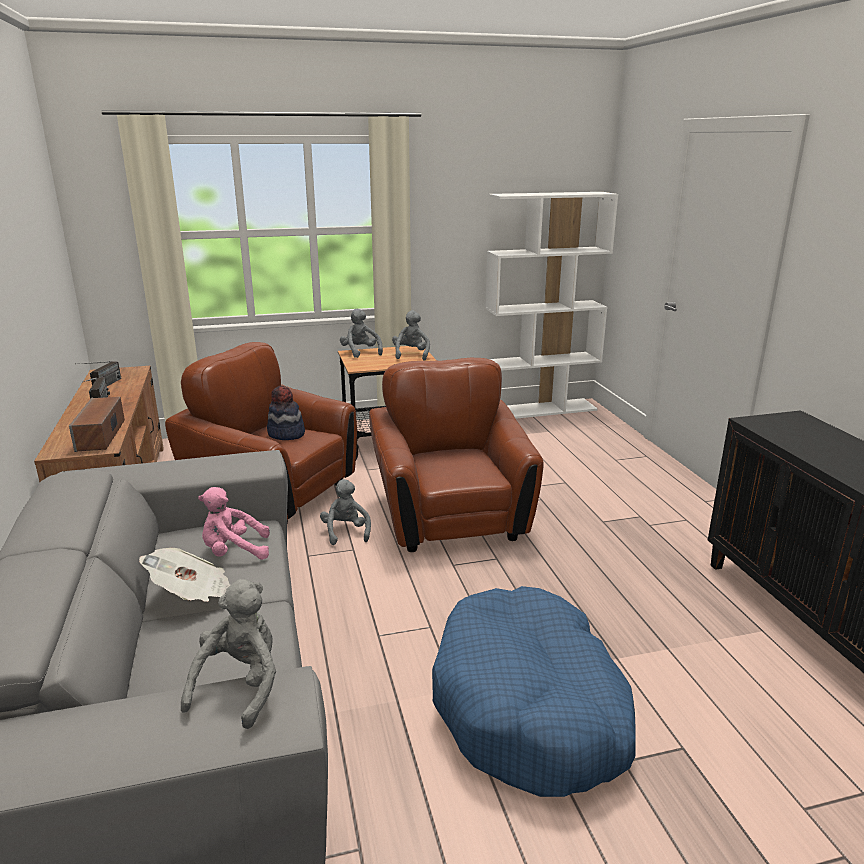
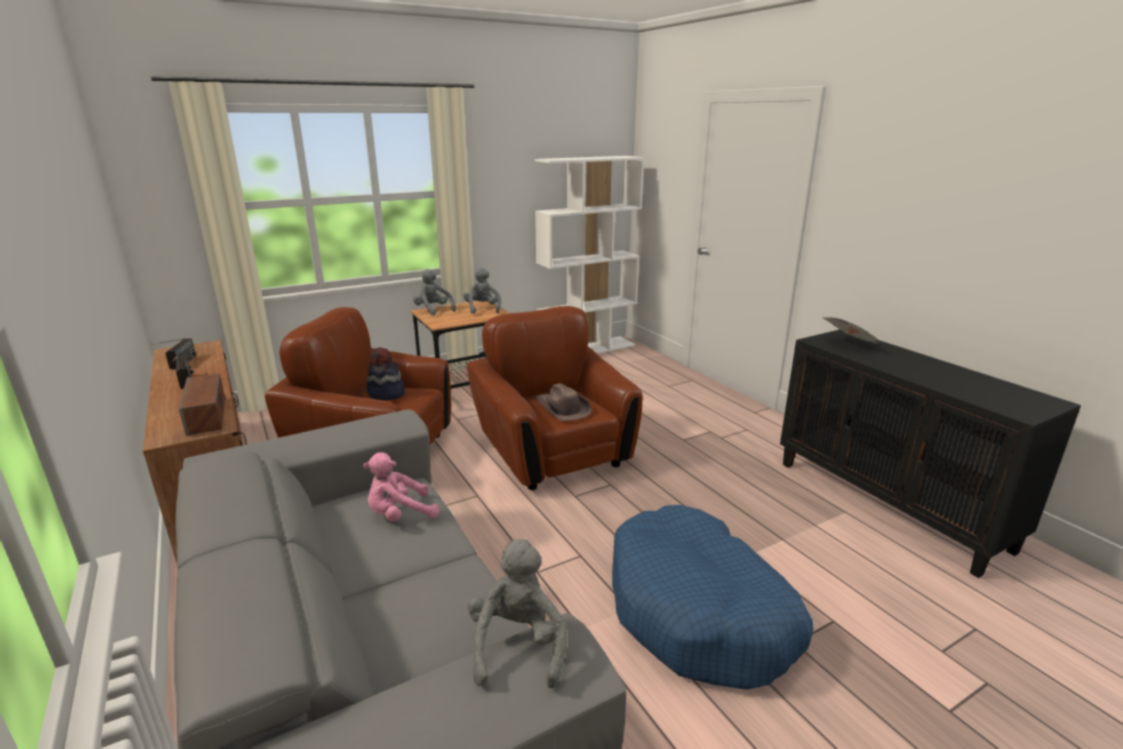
camera: 15 degrees left, 0 degrees up
newspaper [139,548,230,602] -> newspaper moved to [823,317,879,343]
grey plush toy [320,479,371,545] -> none
none -> brown hat [535,383,592,421]

